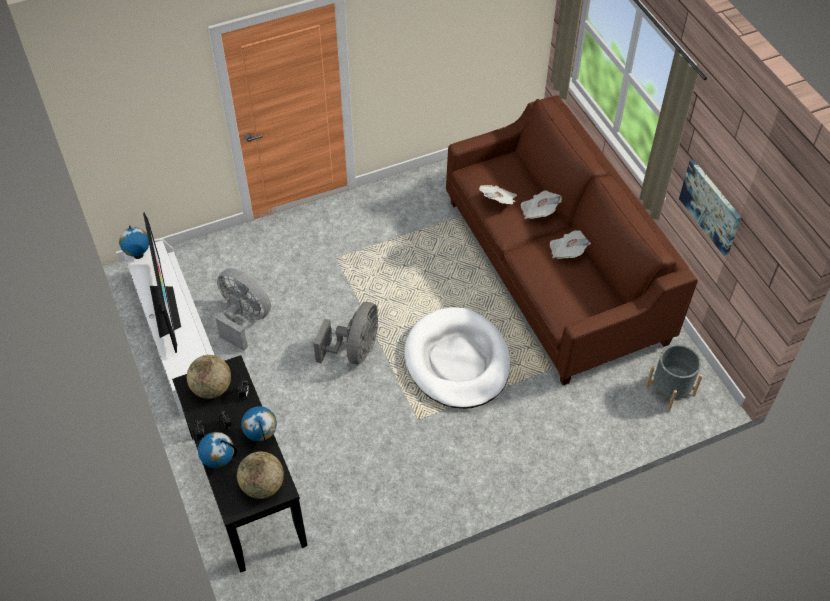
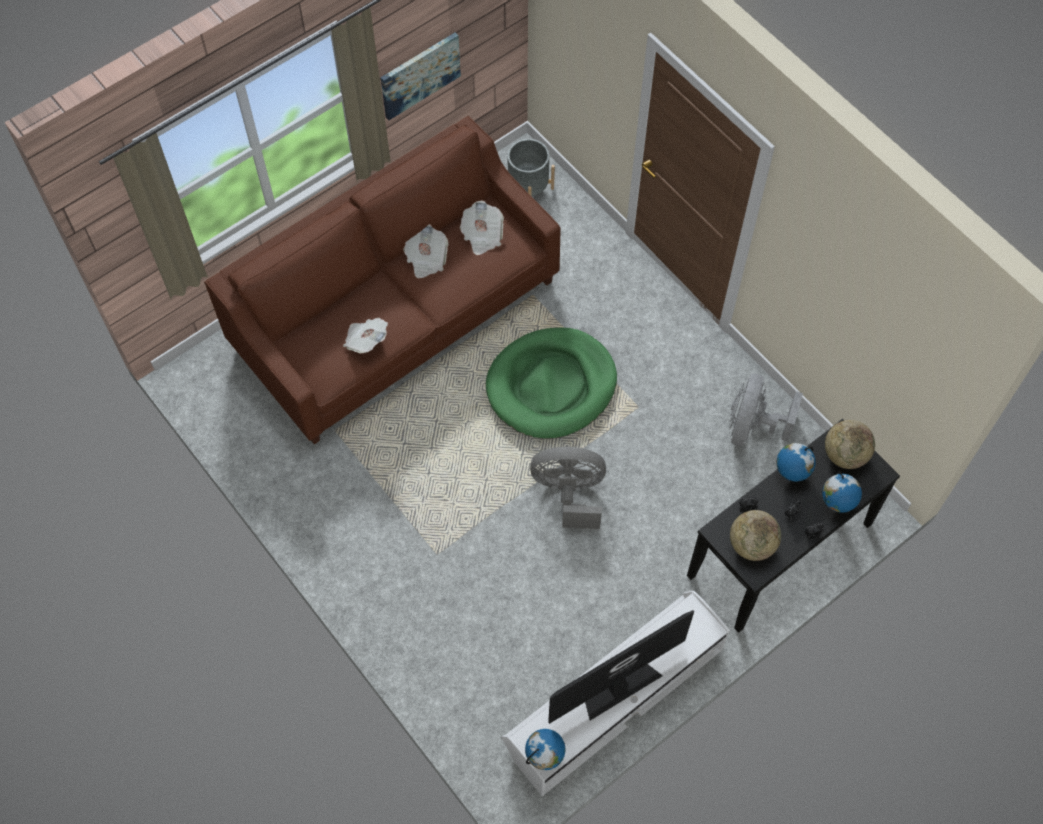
camera: 105 degrees left, 10 degrees up
grey fan [215,268,271,351] -> grey fan moved to [729,374,803,446]
white dog bed [405,307,511,409] -> green dog bed [486,327,617,439]
newspaper [521,190,562,219] -> newspaper moved to [460,201,504,255]

